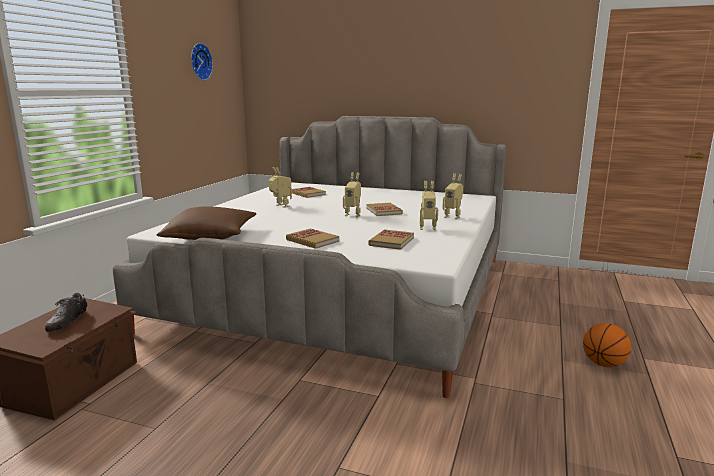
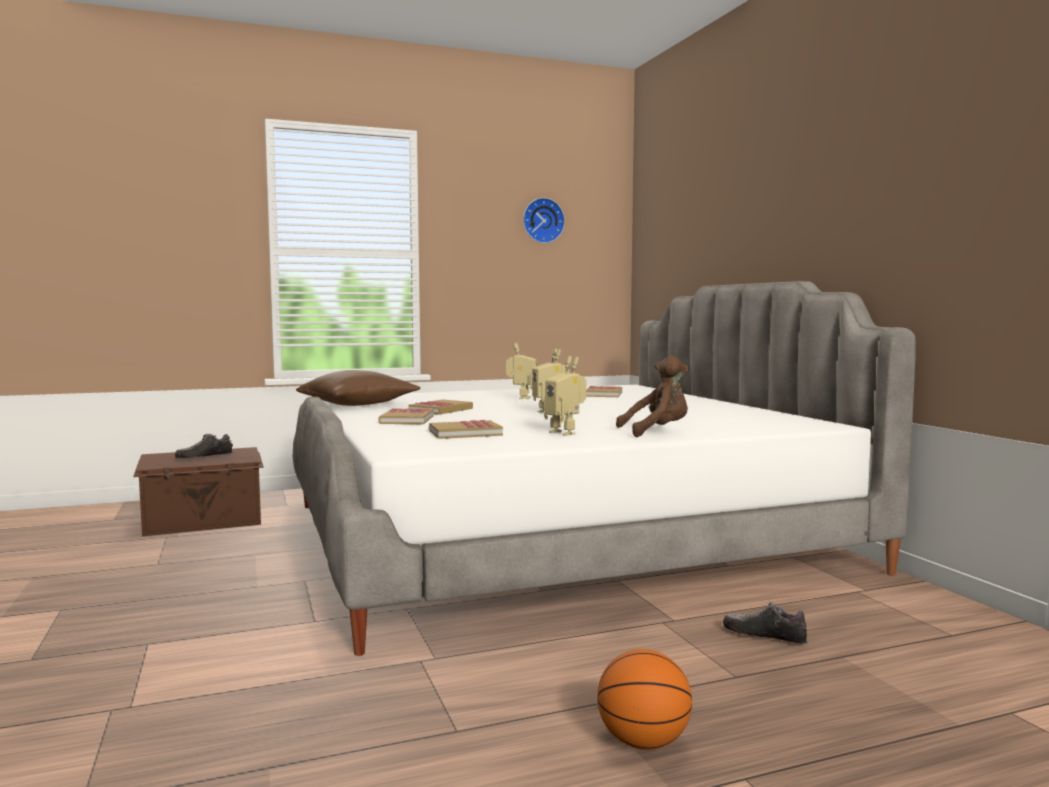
camera: 50 degrees right, 10 degrees down
book [366,203,403,216] -> book moved to [408,399,473,415]
toy robot [442,173,463,219] -> brown plush toy [616,356,689,437]
none -> shoe [723,602,807,643]

